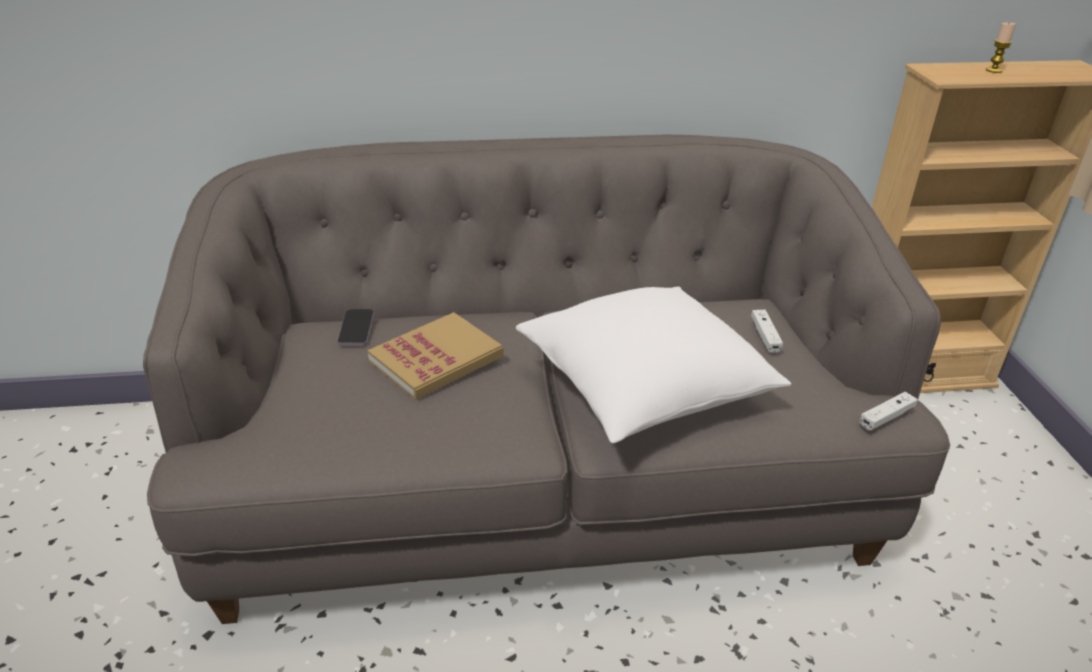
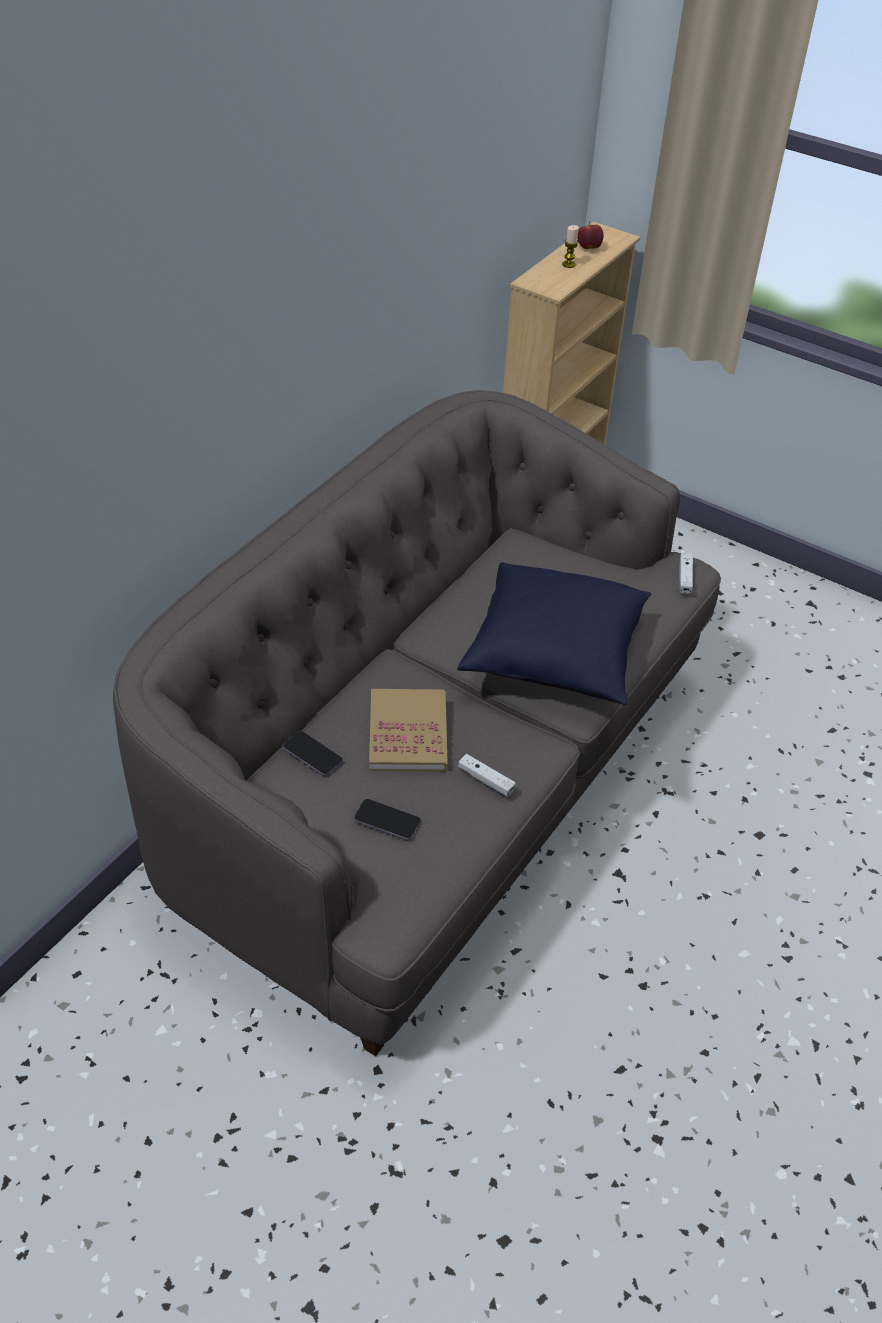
camera: 50 degrees left, 10 degrees up
white pillow [516,287,791,443] -> blue pillow [457,562,651,705]
white game controller [751,310,783,353] -> white game controller moved to [458,754,516,797]
none -> phone [354,799,421,840]
none -> apple [577,221,604,249]

